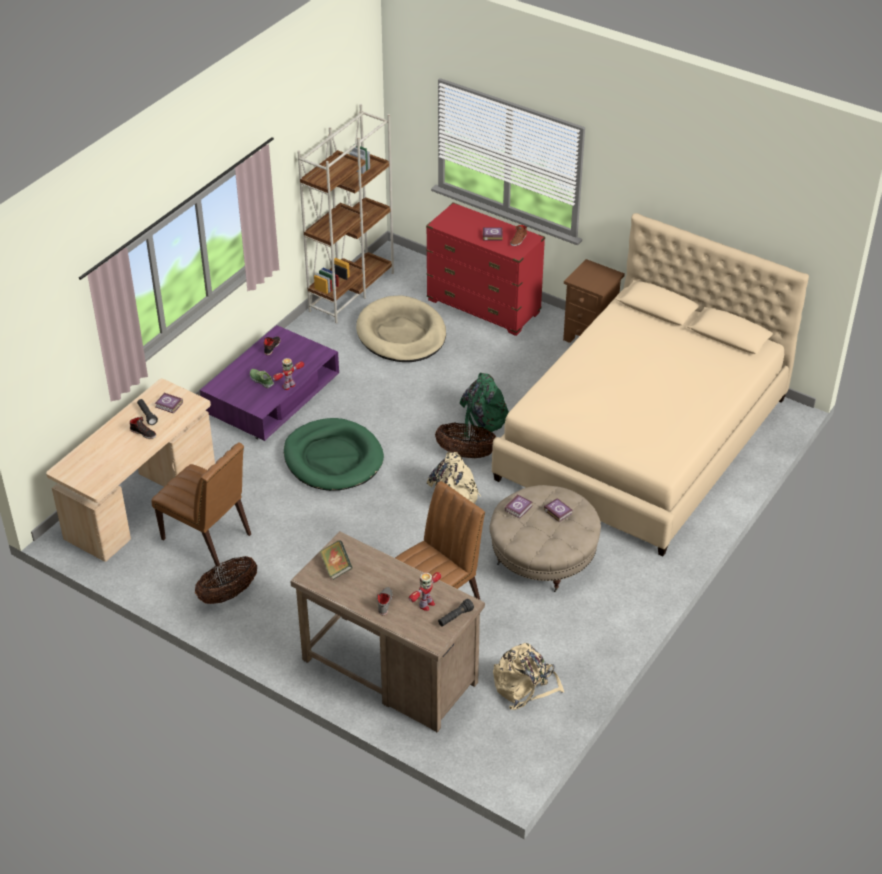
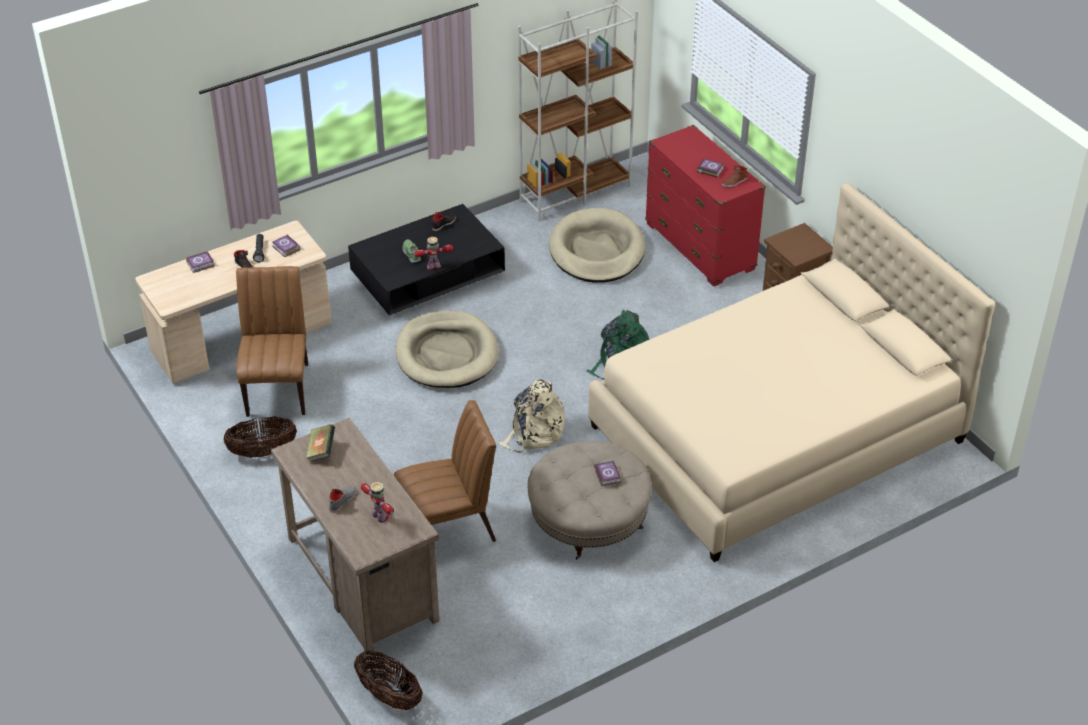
camera: 25 degrees right, 0 degrees up
brown chair [151,442,251,567] -> brown chair turned 150 degrees counterclockwise [236,266,308,417]
purple coffee table [200,325,339,441] -> black coffee table [348,204,505,315]
green dog bed [284,418,384,491] -> beige dog bed [395,311,498,388]
toy robot [409,572,441,611] -> toy robot turned 105 degrees counterclockwise [361,482,394,523]
basket [435,422,496,459] -> basket moved to [354,650,423,711]
black flashlight [438,599,474,626] -> none
beige backpack [493,643,564,710] -> none
book [505,495,533,519] -> book moved to [186,251,215,273]

